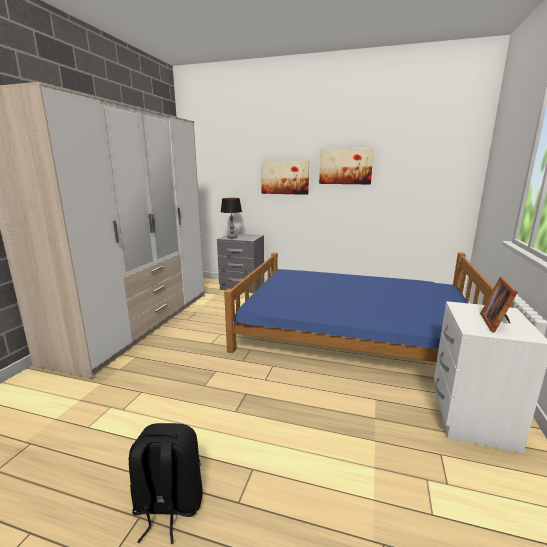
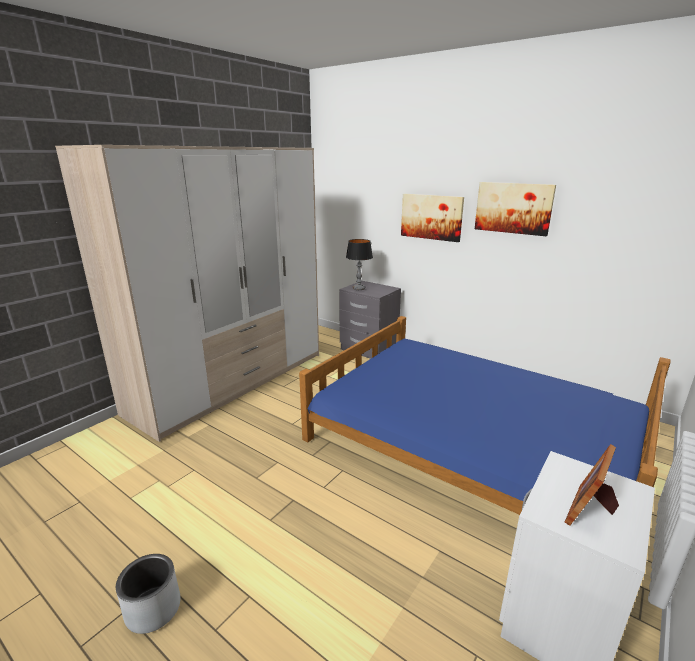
camera: 20 degrees right, 5 degrees up
black backpack [129,423,202,544] -> grey planter [116,554,180,634]

